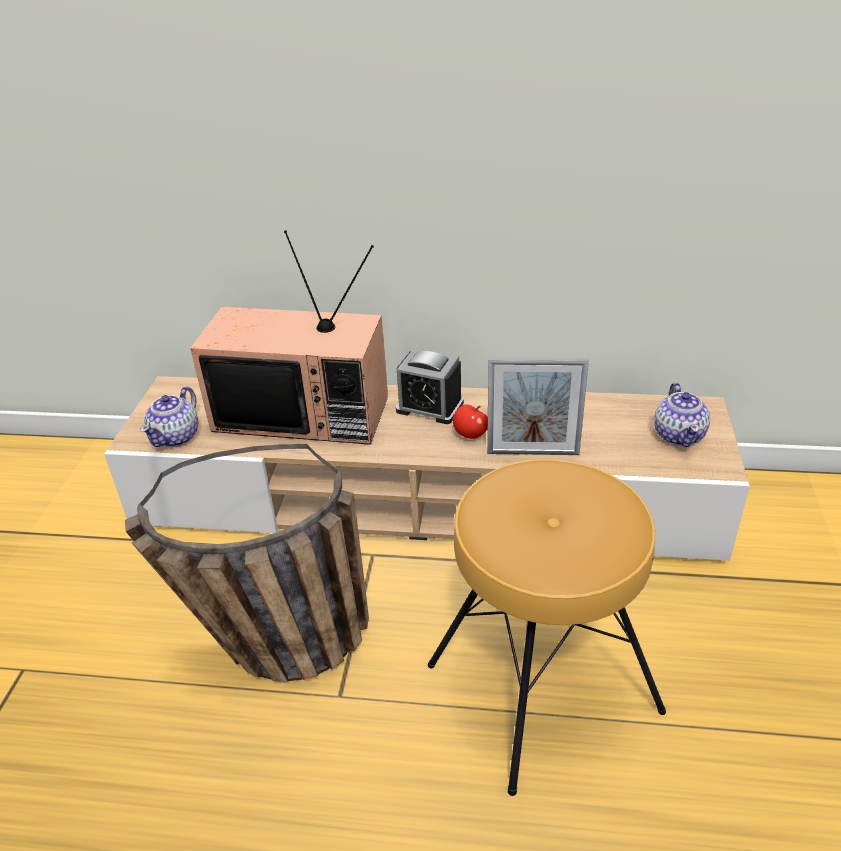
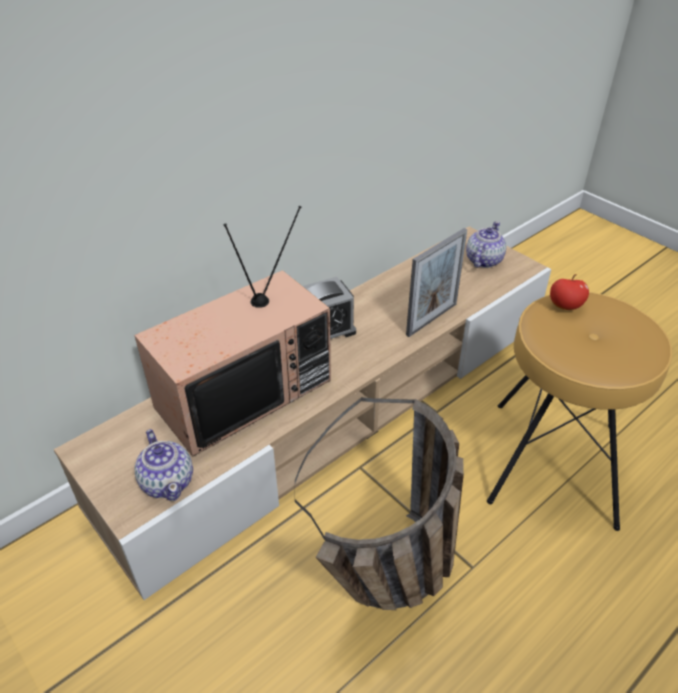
camera: 50 degrees left, 5 degrees up
apple [453,404,488,439] -> apple moved to [550,274,589,310]
teapot [654,383,710,447] -> teapot turned 105 degrees counterclockwise [466,221,506,268]

